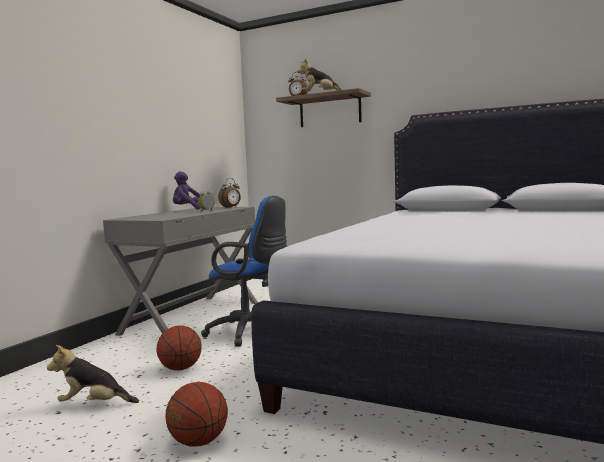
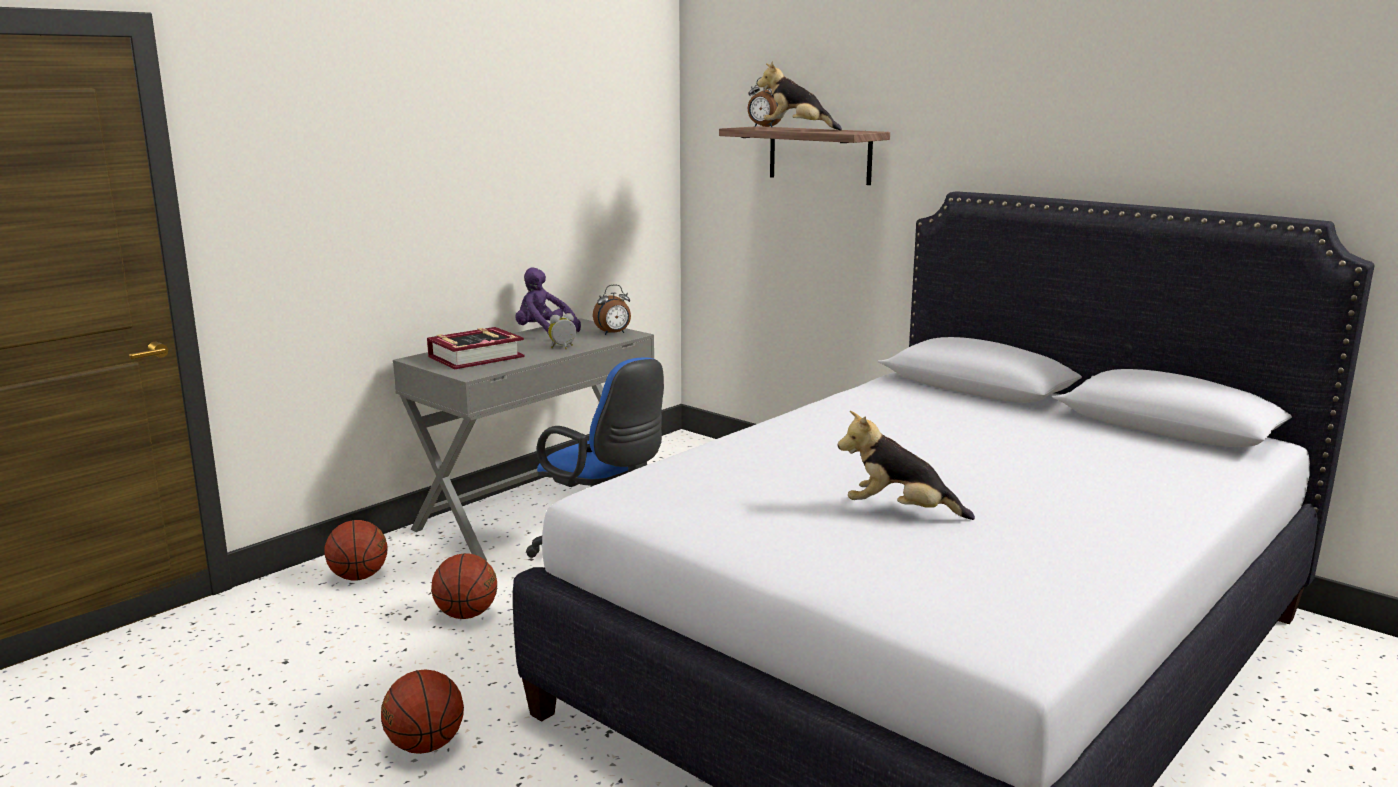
camera: 15 degrees right, 10 degrees up
plush toy [47,345,139,403] -> plush toy moved to [838,411,975,520]
none -> basketball [324,520,388,580]
none -> book [427,327,525,369]

